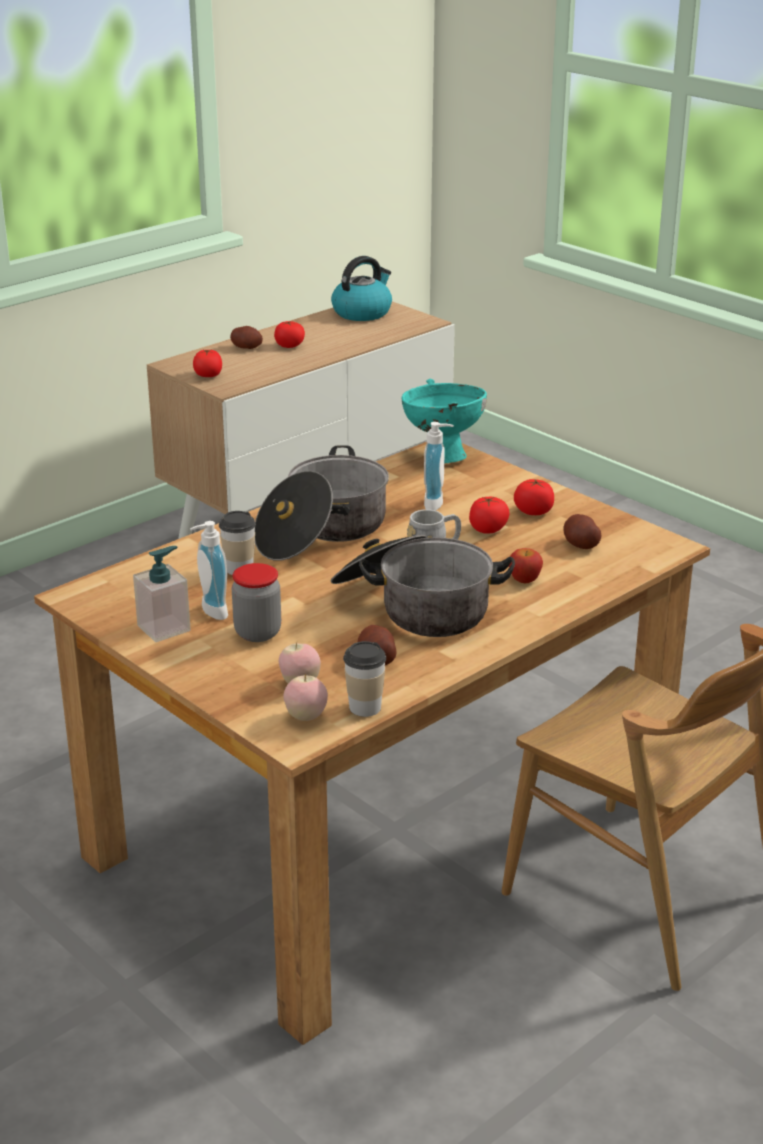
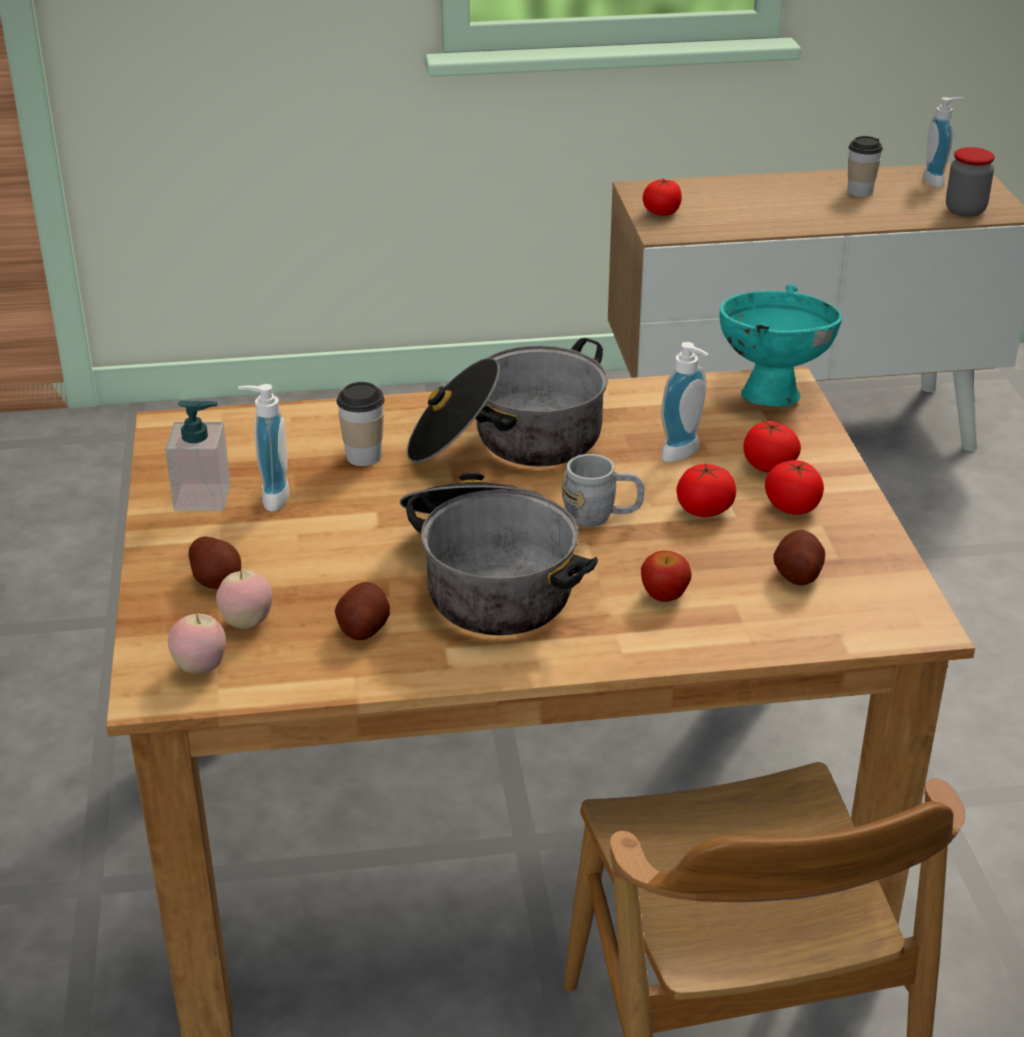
camera: 35 degrees right, 5 degrees up
potato [230,326,263,349] -> potato moved to [188,536,241,589]
jar [232,563,281,642] -> jar moved to [946,147,995,217]
tomato [274,321,305,348] -> tomato moved to [743,421,801,473]
kettle [331,256,392,321] -> soap dispenser [923,97,964,188]
cup [343,641,386,717] -> cup moved to [848,136,883,197]

